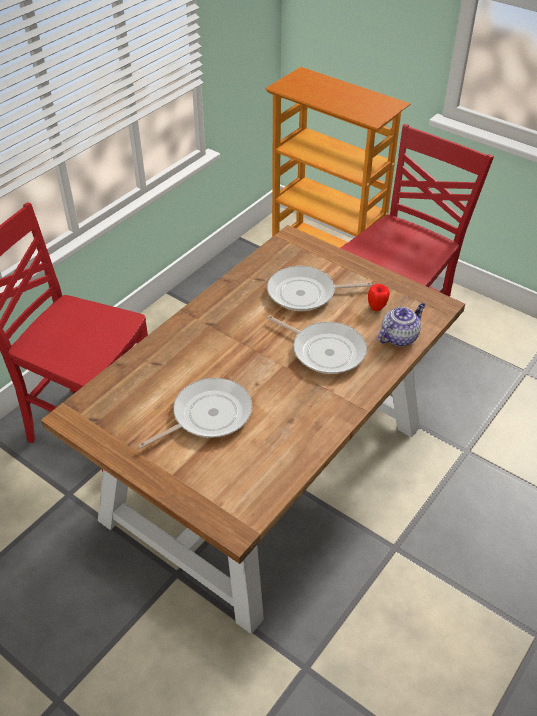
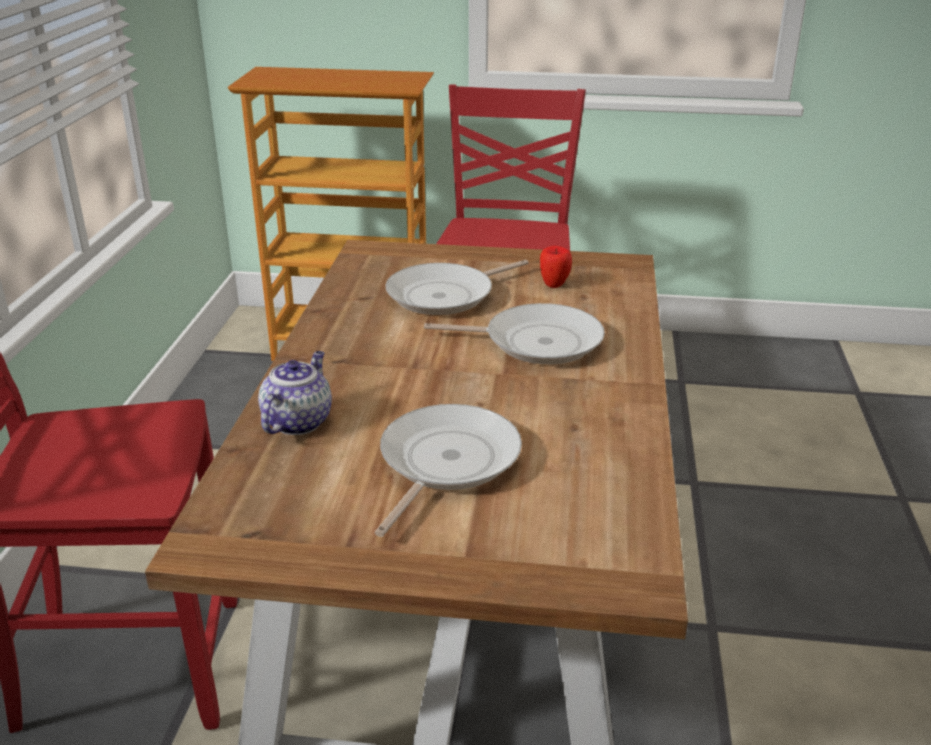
camera: 30 degrees left, 15 degrees down
teapot [378,303,426,346] -> teapot moved to [258,351,332,435]

